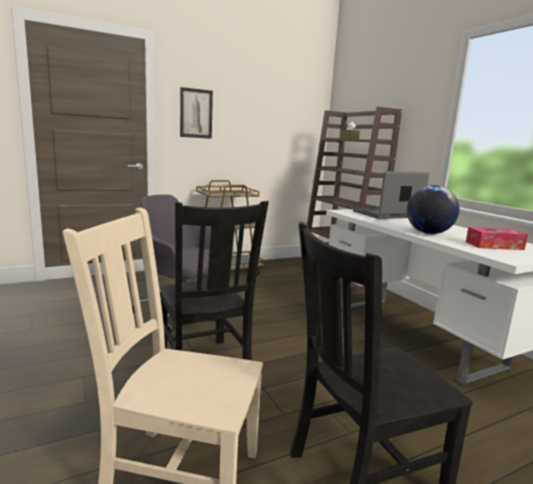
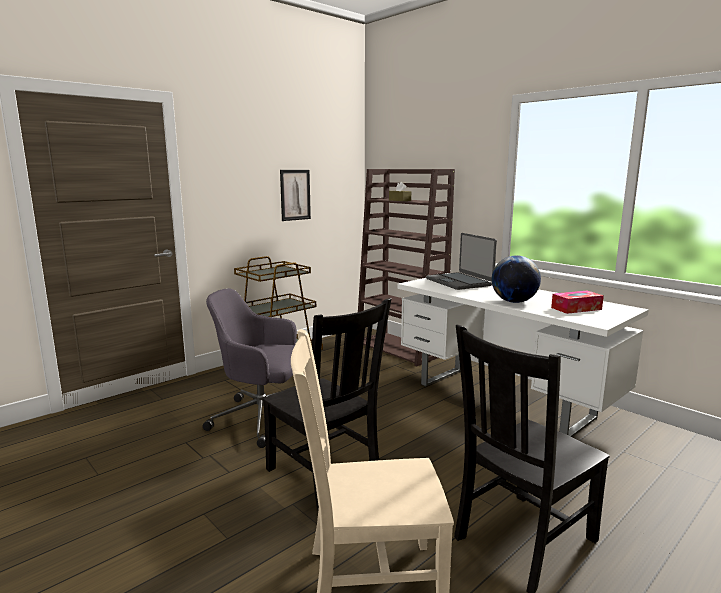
camera: 15 degrees left, 0 degrees up
picture [180,87,213,139] -> picture moved to [280,170,311,221]
laptop [353,171,429,219] -> laptop turned 75 degrees counterclockwise [426,233,497,290]

